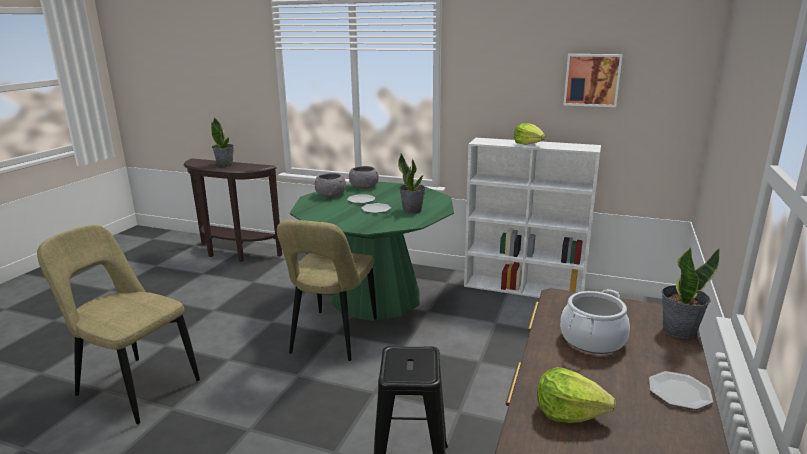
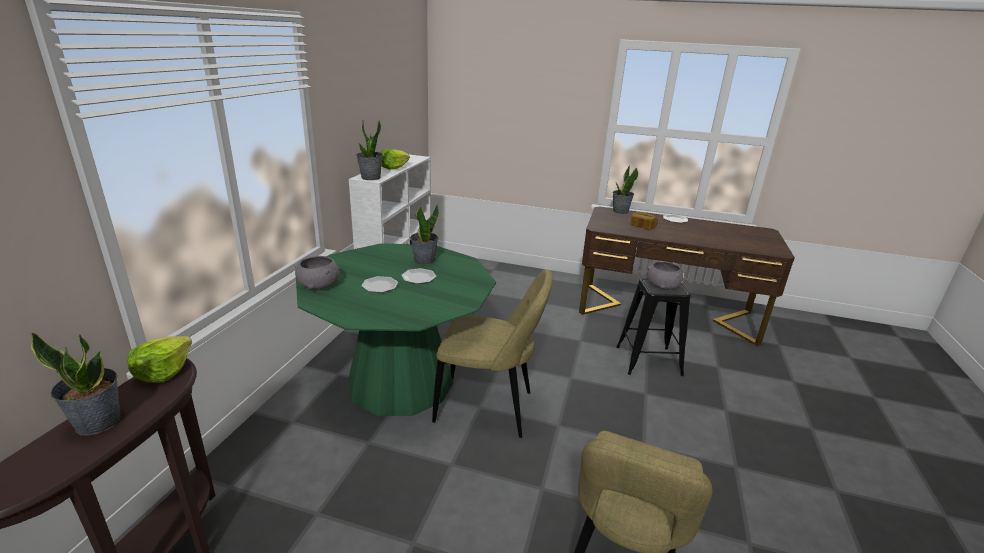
camera: 95 degrees left, 5 degrees up
grey bowl [315,173,346,198] -> grey bowl moved to [646,261,683,290]
lettuce [537,367,616,423] -> lettuce moved to [127,336,192,383]
cooking pot [560,289,630,354] -> bread [631,212,658,230]
picture [563,54,623,107] -> none
none -> potted plant [356,119,383,180]

